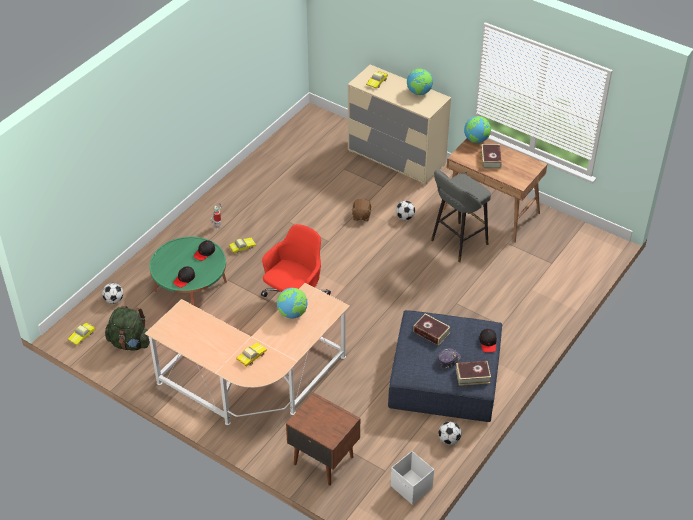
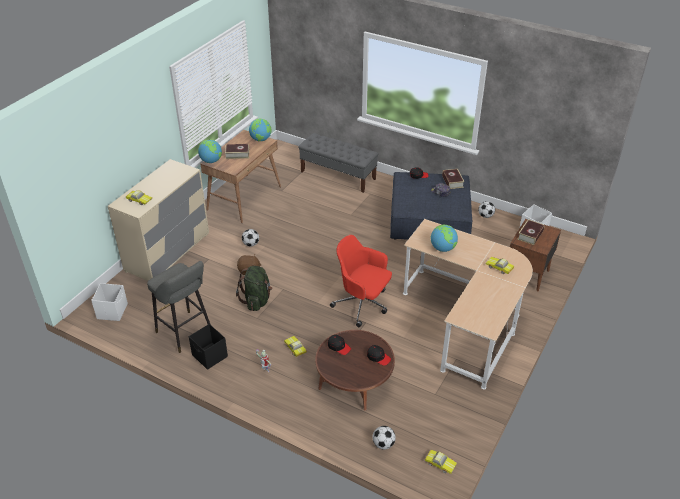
camera: 95 degrees left, 5 degrees down
green backpack [105,306,150,350] -> green backpack moved to [236,266,273,311]
green coffee table [149,237,227,306] -> brown coffee table [315,330,395,411]
globe [407,69,433,95] -> globe moved to [249,119,271,141]
book [413,314,450,346] -> book moved to [517,219,545,245]
grey stool [431,170,491,262] -> grey stool moved to [147,261,211,353]
none -> white storage box [91,283,128,321]
none -> black storage box [189,324,228,370]
none -> grey bench [298,133,378,193]

